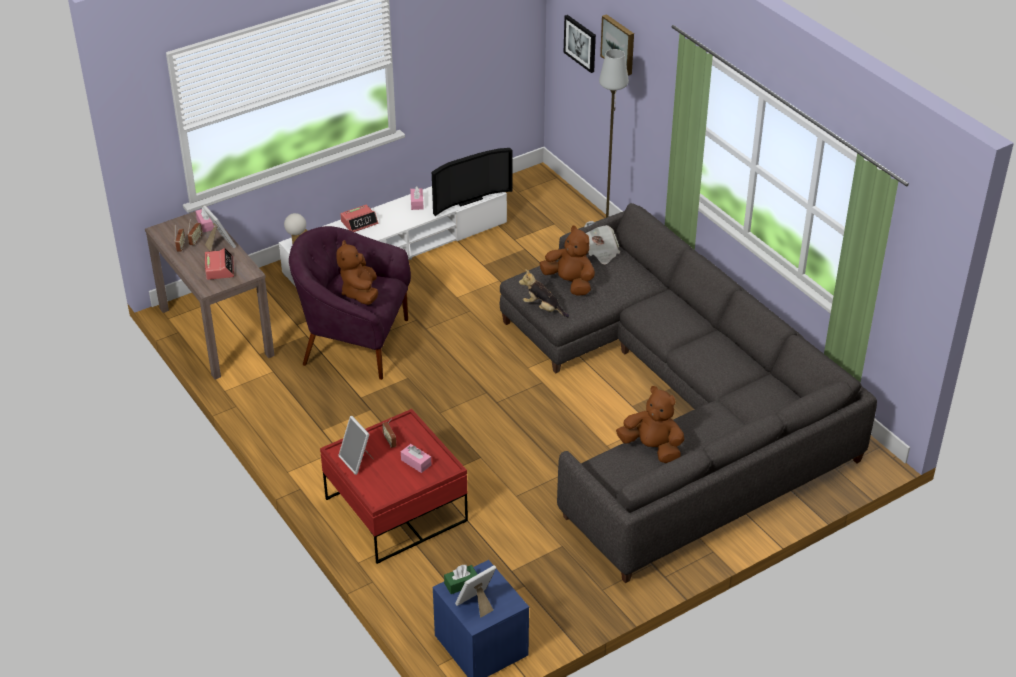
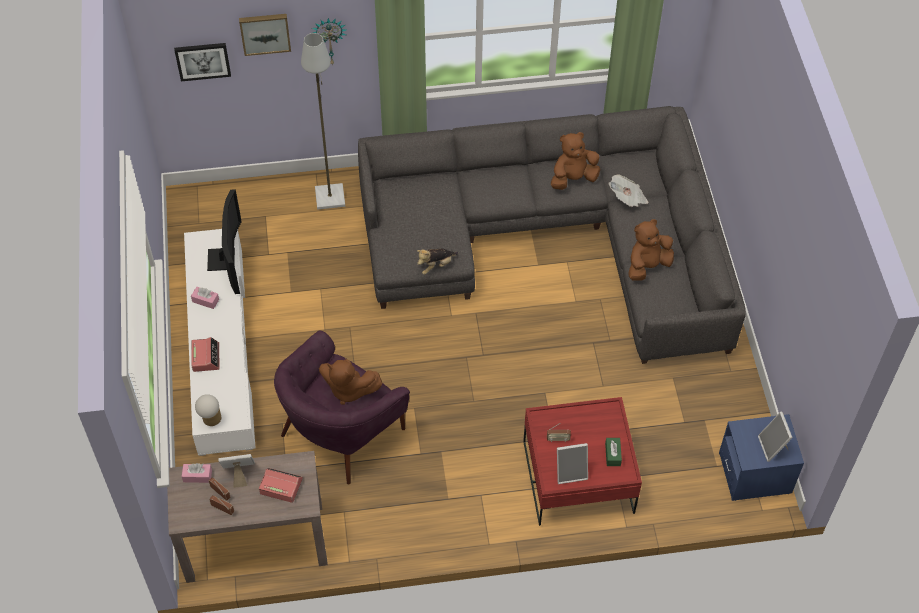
camera: 65 degrees left, 15 degrees up
pink tissue box [401,444,431,473] -> none
green tissue box [444,564,478,594] -> green tissue box moved to [605,438,622,466]
brown plush toy [539,225,595,296] -> brown plush toy moved to [551,132,600,190]
newspaper [584,221,620,265] -> newspaper moved to [609,174,648,207]
none -> wall clock [312,18,346,66]

